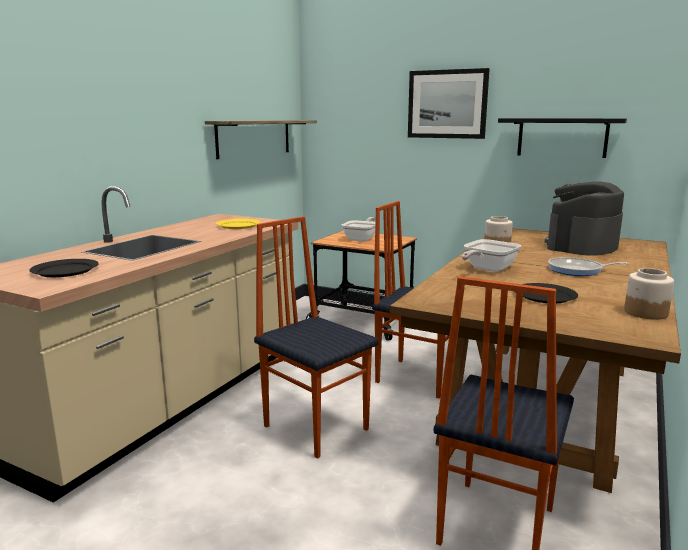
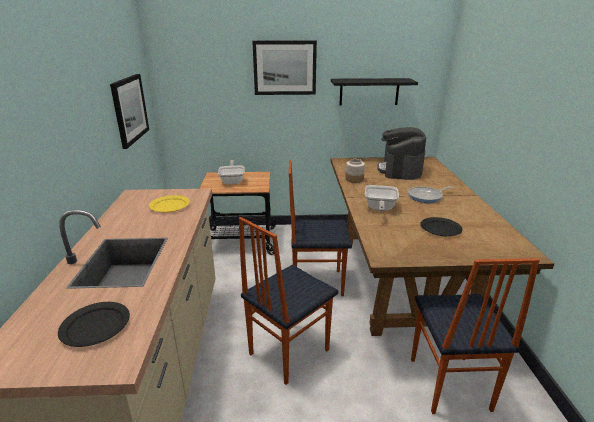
camera: 30 degrees left, 10 degrees up
shelf [205,120,317,159] -> picture [110,74,149,149]
chair [254,216,379,459] -> chair turned 60 degrees counterclockwise [239,217,338,385]
jar [624,268,674,320] -> none

